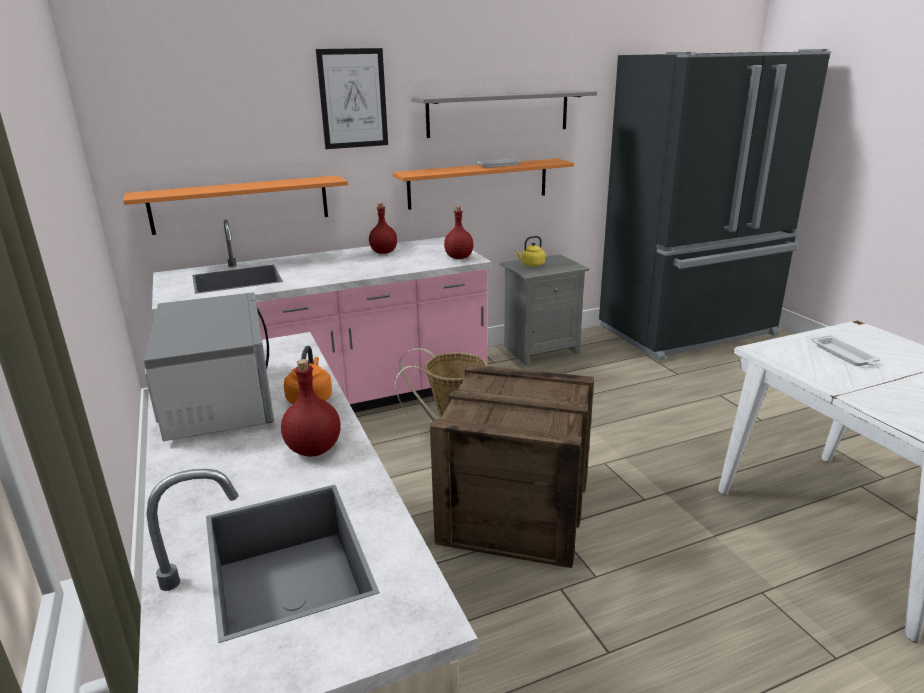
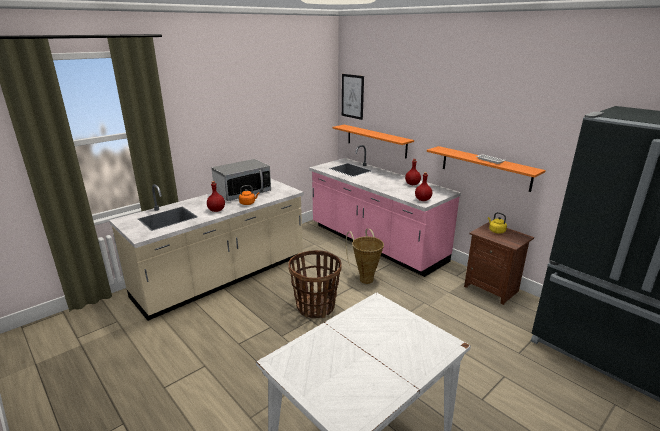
camera: 70 degrees right, 0 degrees up
picture [316,48,388,149] -> picture moved to [342,74,364,120]
grey shelf [411,90,597,138] -> none
crate [430,364,594,568] -> basket [288,250,342,318]
grey nightstand [500,254,589,365] -> brown nightstand [464,222,534,305]
white tray [811,335,880,366] -> none

